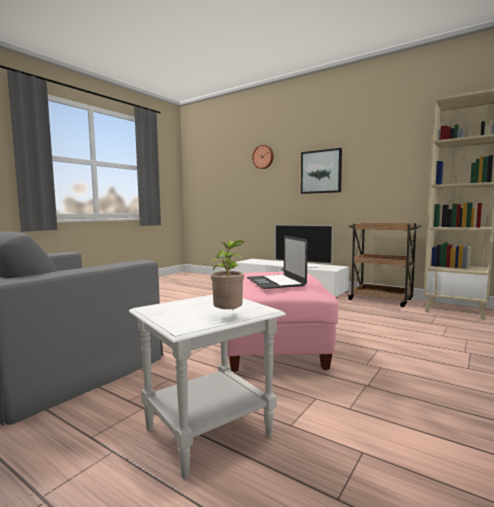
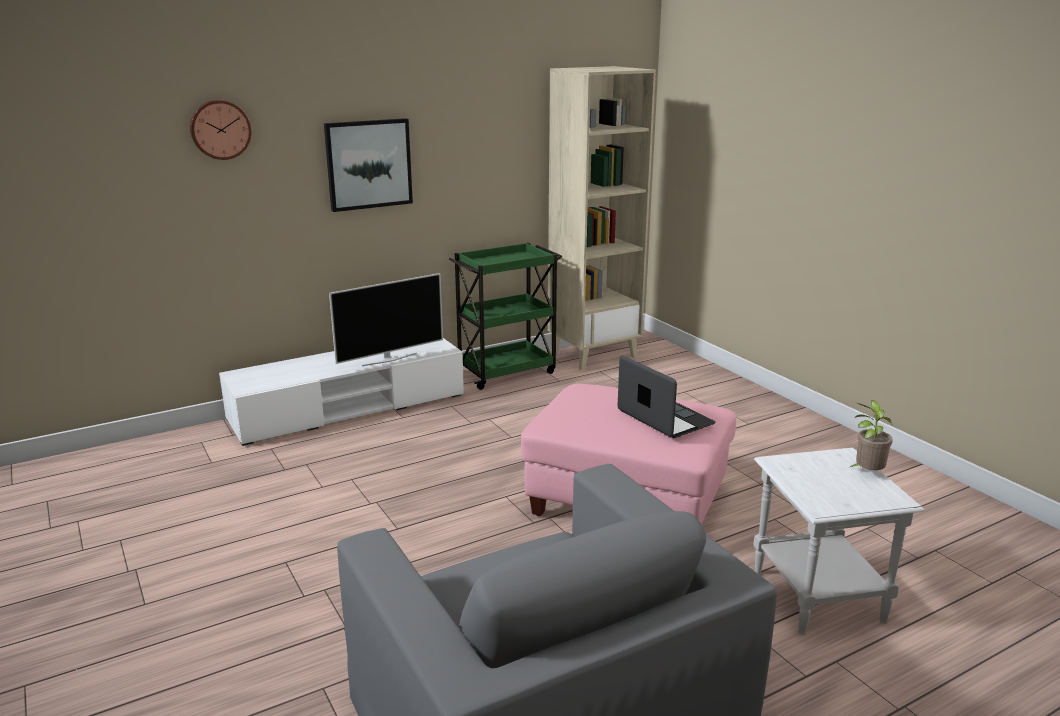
camera: 65 degrees left, 15 degrees up
laptop [247,236,307,289] -> laptop turned 135 degrees counterclockwise [618,355,715,438]
brown cart [348,223,422,307] -> green cart [449,243,562,390]

